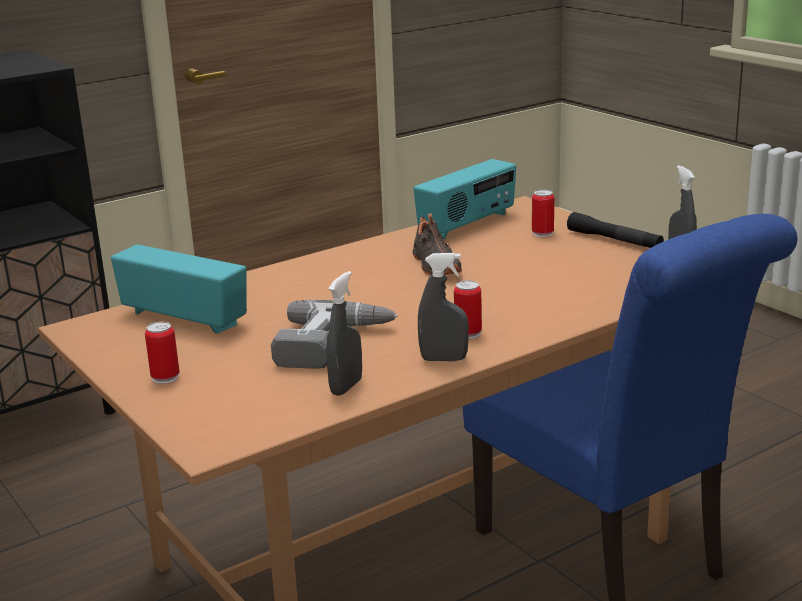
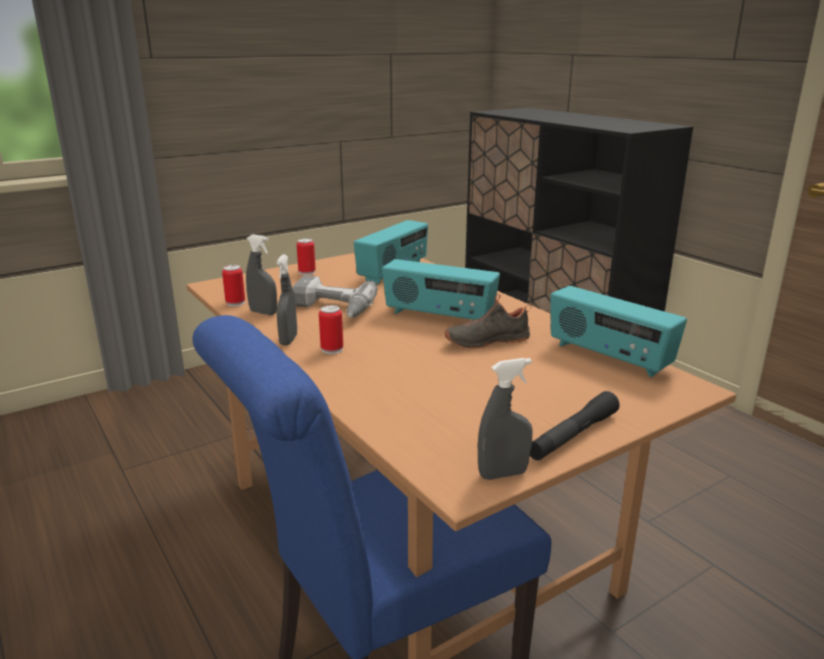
camera: 90 degrees right, 0 degrees up
can [532,190,554,237] -> can moved to [222,265,245,306]
none -> radio [382,259,500,320]

